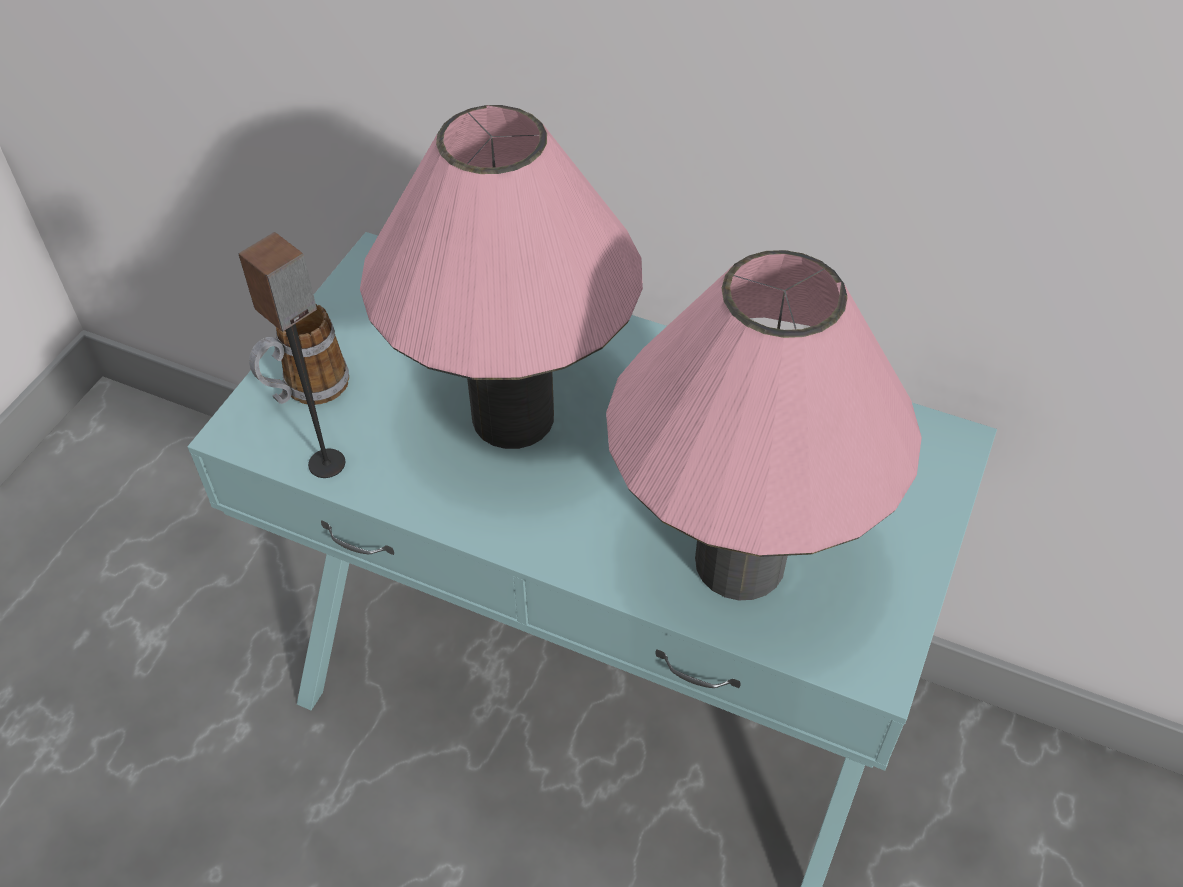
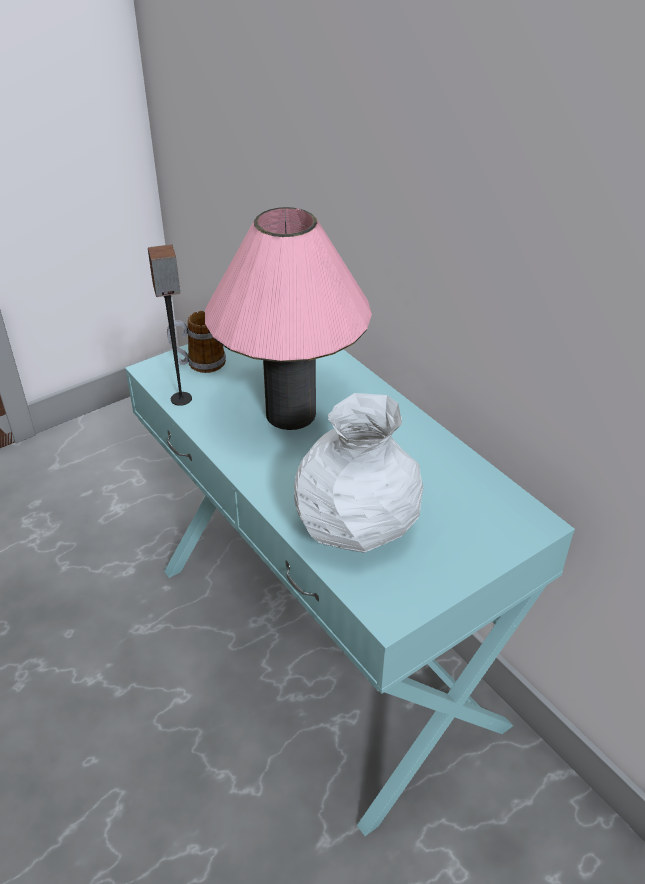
camera: 30 degrees right, 10 degrees down
pink table lamp [606,250,922,600] -> white vase [294,393,424,553]

